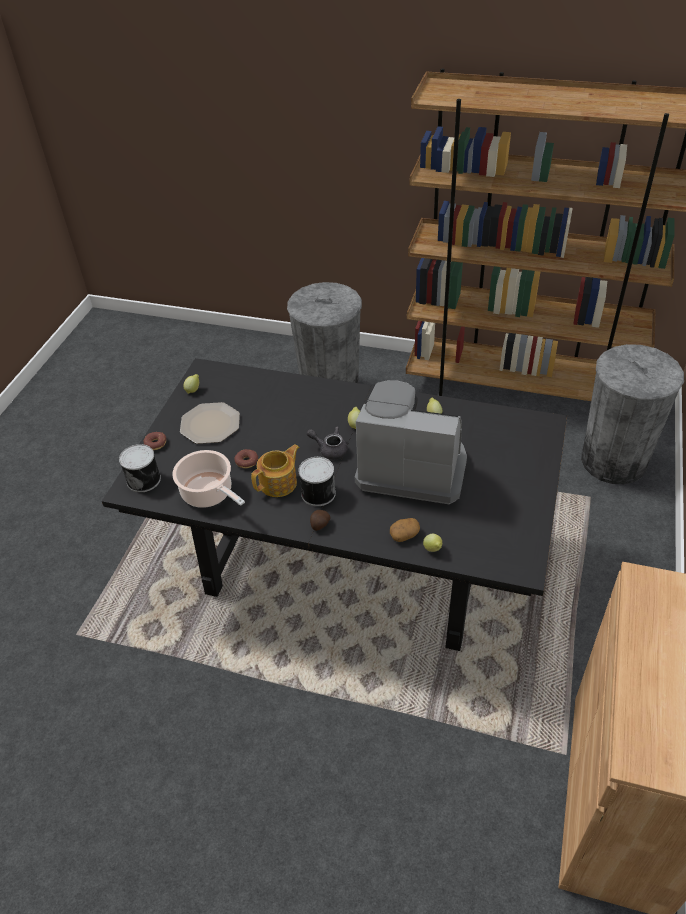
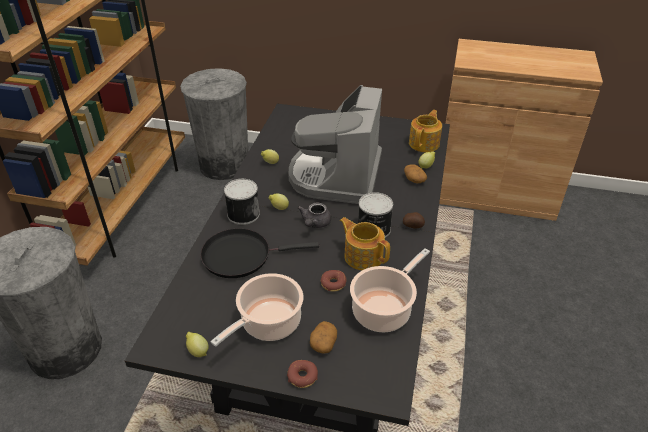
camera: 95 degrees left, 5 degrees down
can [119,444,161,493] -> can moved to [224,179,260,225]
plate [180,402,240,444] -> cooking pot [211,273,304,347]
none -> black frying pan [200,228,319,278]
none -> potato [310,321,337,354]
none -> teapot [409,110,442,152]

